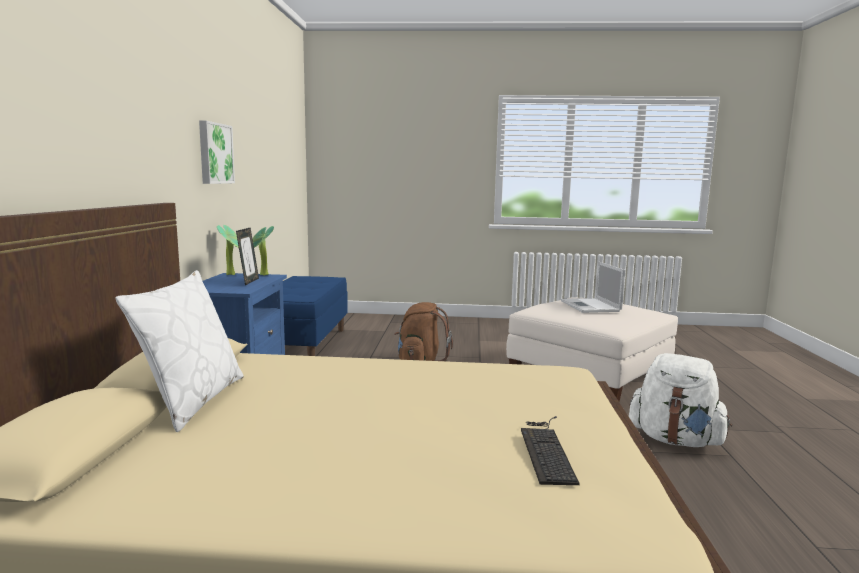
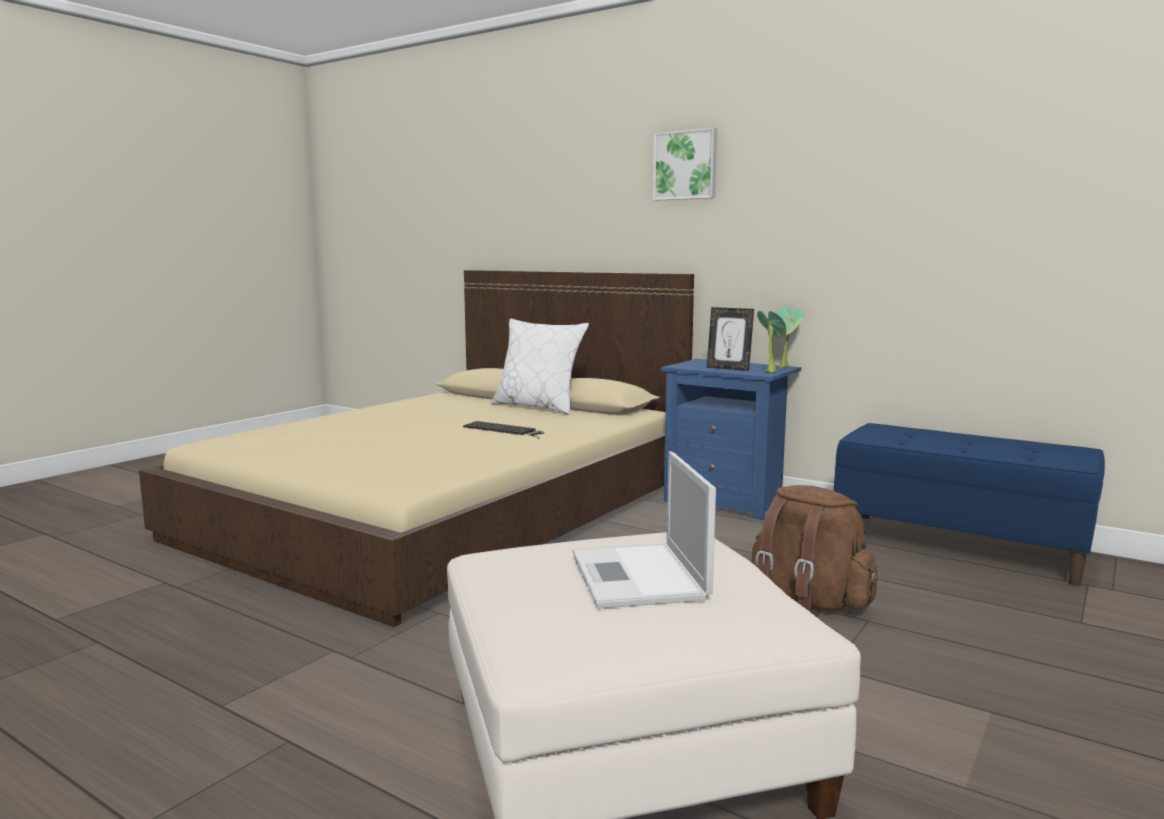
camera: 120 degrees right, 0 degrees up
picture [199,120,235,184] -> picture moved to [653,127,717,201]
keyboard [521,416,579,485] -> keyboard moved to [463,421,544,439]
laptop [561,262,625,313] -> laptop turned 120 degrees counterclockwise [573,451,716,609]
white backpack [629,353,732,447] -> none

